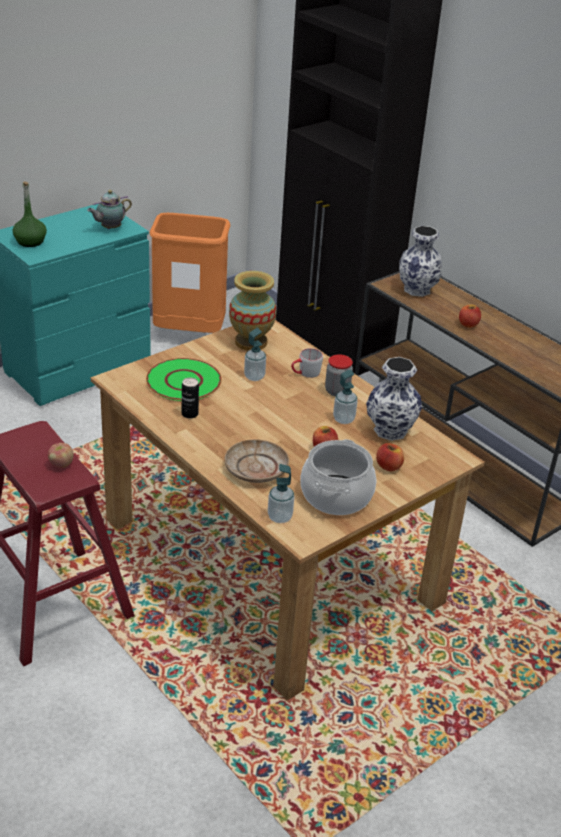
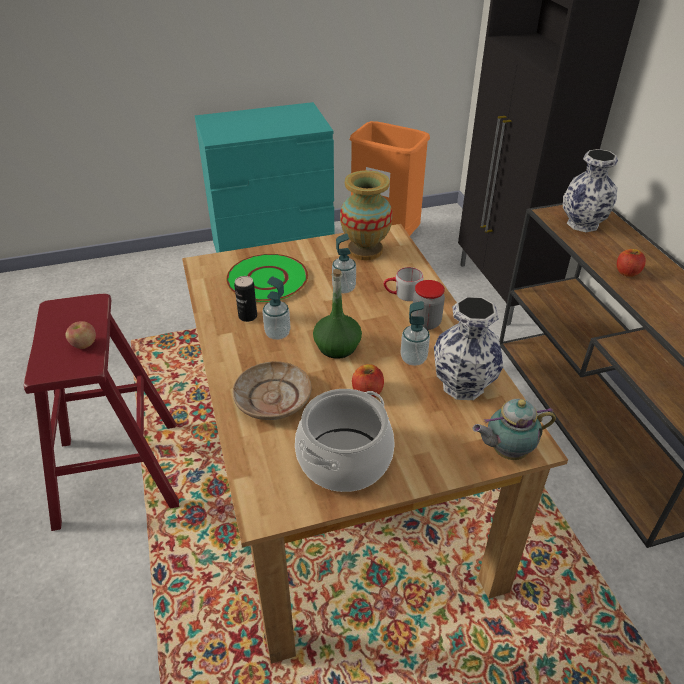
camera: 25 degrees right, 5 degrees up
green bottle [13,182,47,247] -> green bottle moved to [313,269,362,359]
teapot [87,190,132,229] -> teapot moved to [472,399,556,460]
soap dispenser [268,464,295,523] -> soap dispenser moved to [262,276,291,340]
apple [376,443,404,471] -> none

